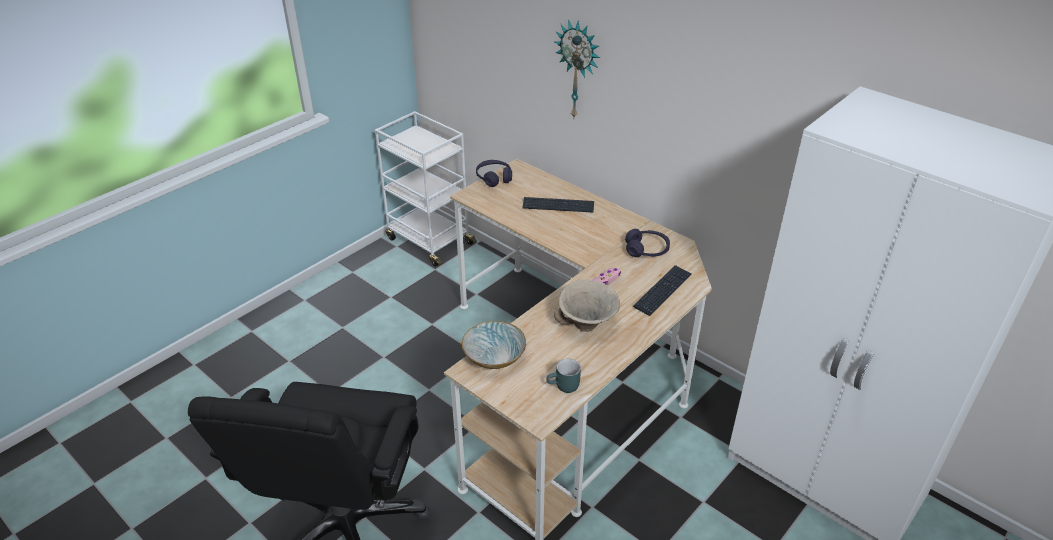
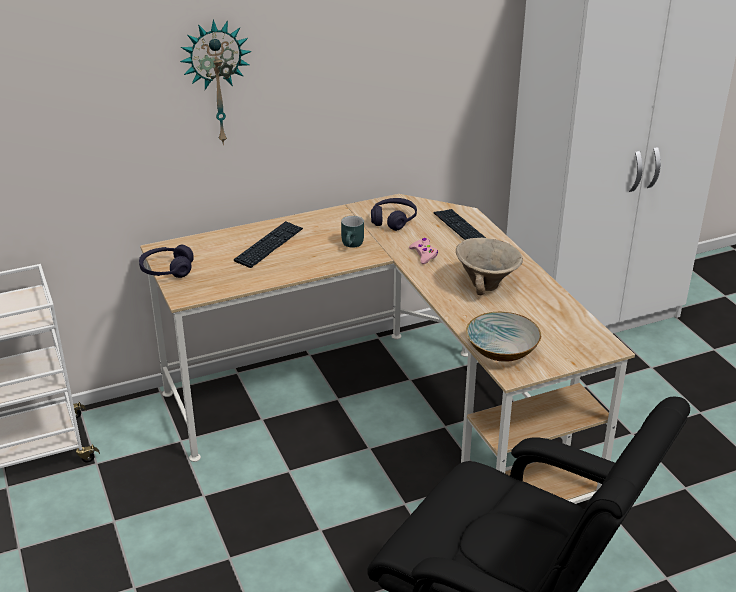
camera: 65 degrees left, 5 degrees down
turquoise mug [546,359,581,393] -> turquoise mug moved to [341,216,364,248]

